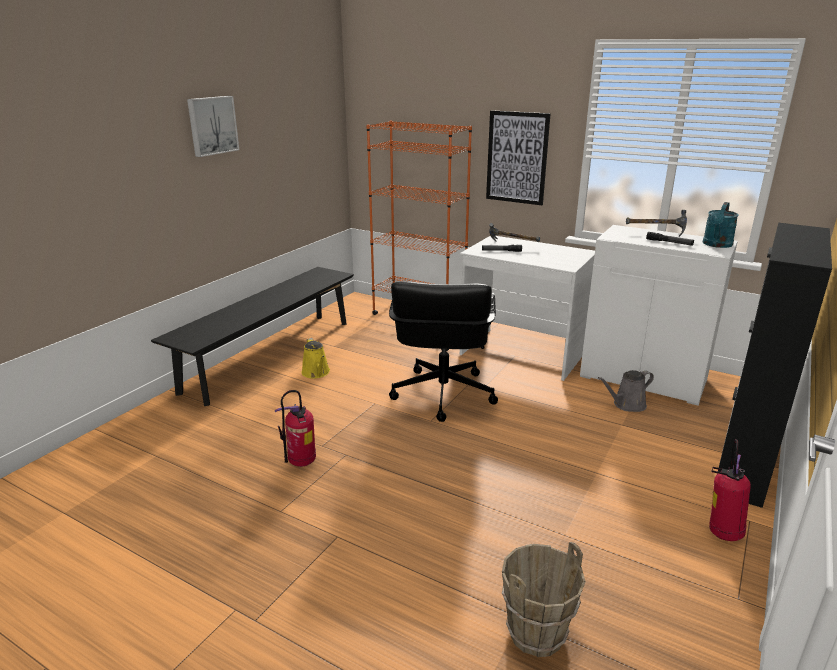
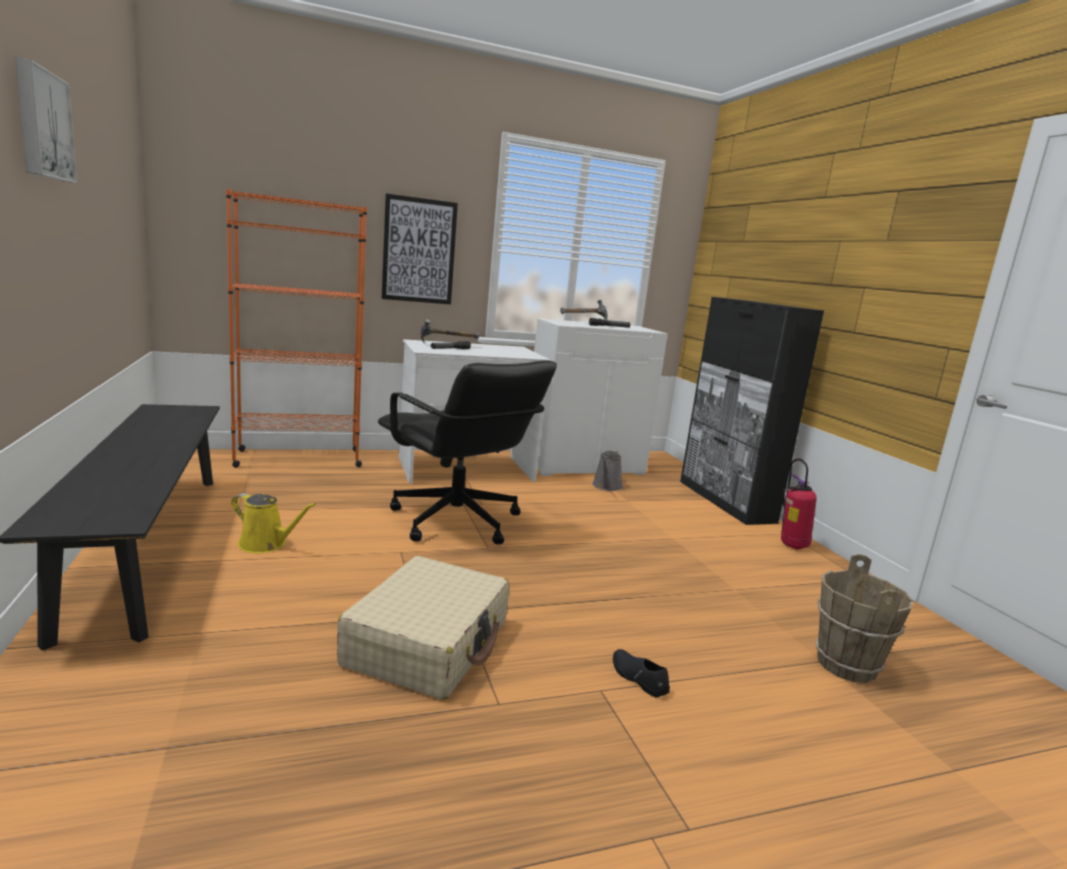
camera: 50 degrees left, 10 degrees down
fire extinguisher [275,390,316,467] -> beige suitcase [337,556,509,700]
turquoise watering can [703,202,739,248] -> none
none -> black shoe [613,649,670,697]

